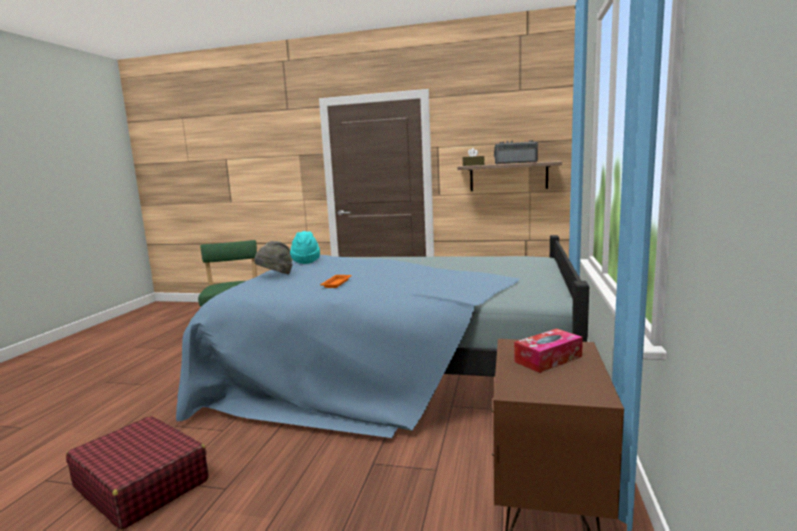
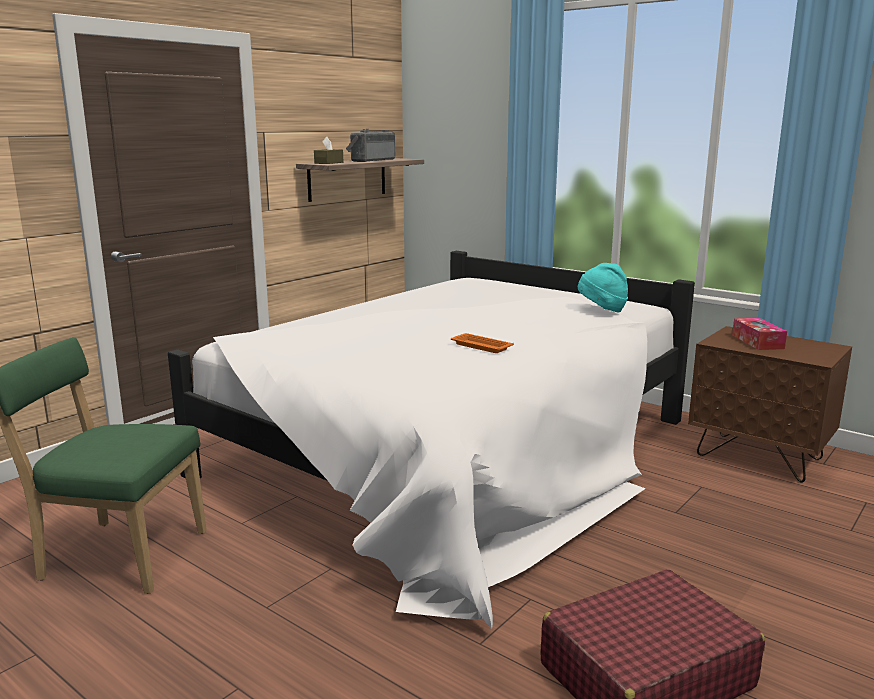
camera: 65 degrees left, 5 degrees up
blue bed [176,235,589,438] -> white bed [168,251,695,630]
grey hat [254,241,293,274] -> none
turquoise hat [290,231,320,264] -> turquoise hat moved to [578,263,628,312]

